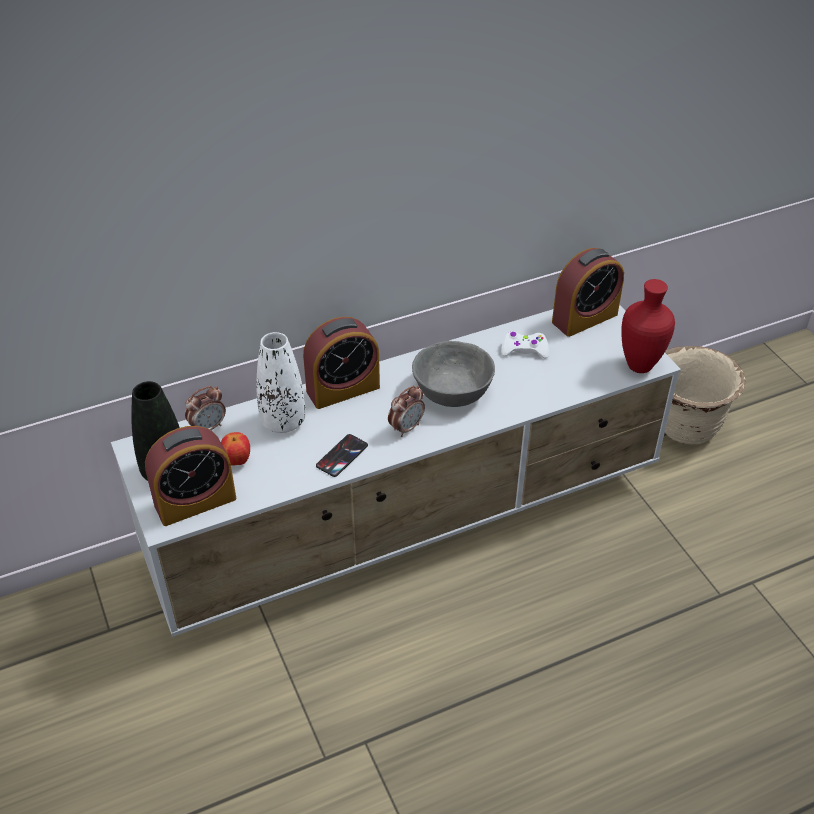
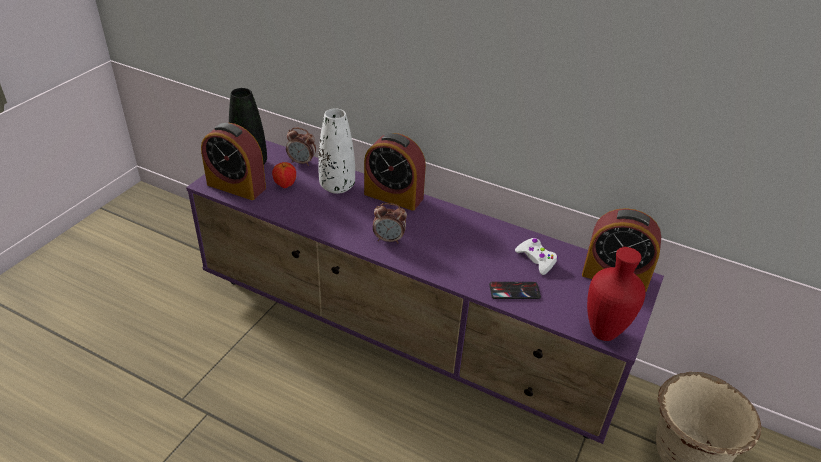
camera: 50 degrees right, 5 degrees down
white tv stand [111,304,681,637] -> purple tv stand [186,140,664,444]
phone [316,434,368,477] -> phone moved to [489,282,541,299]
grey bowl [412,341,495,407] -> none

